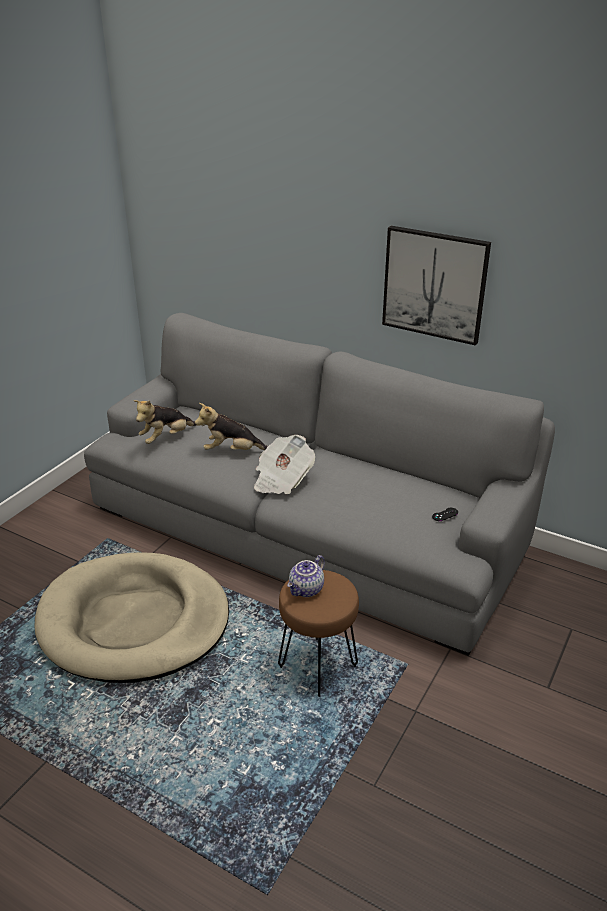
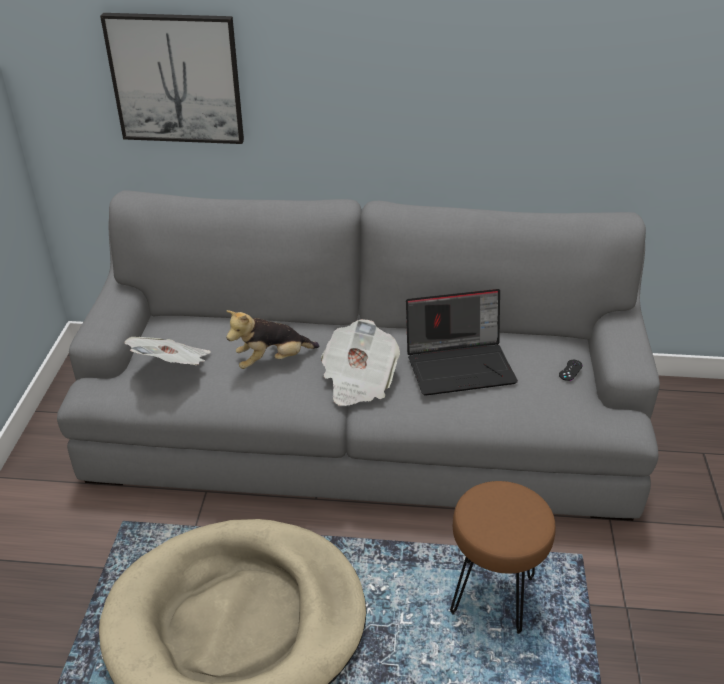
camera: 25 degrees left, 5 degrees up
plush toy [133,400,196,444] -> newspaper [125,337,211,365]
teapot [287,555,325,597] -> none
picture [382,226,491,345] -> picture moved to [100,13,244,144]
none -> laptop [406,289,518,396]

